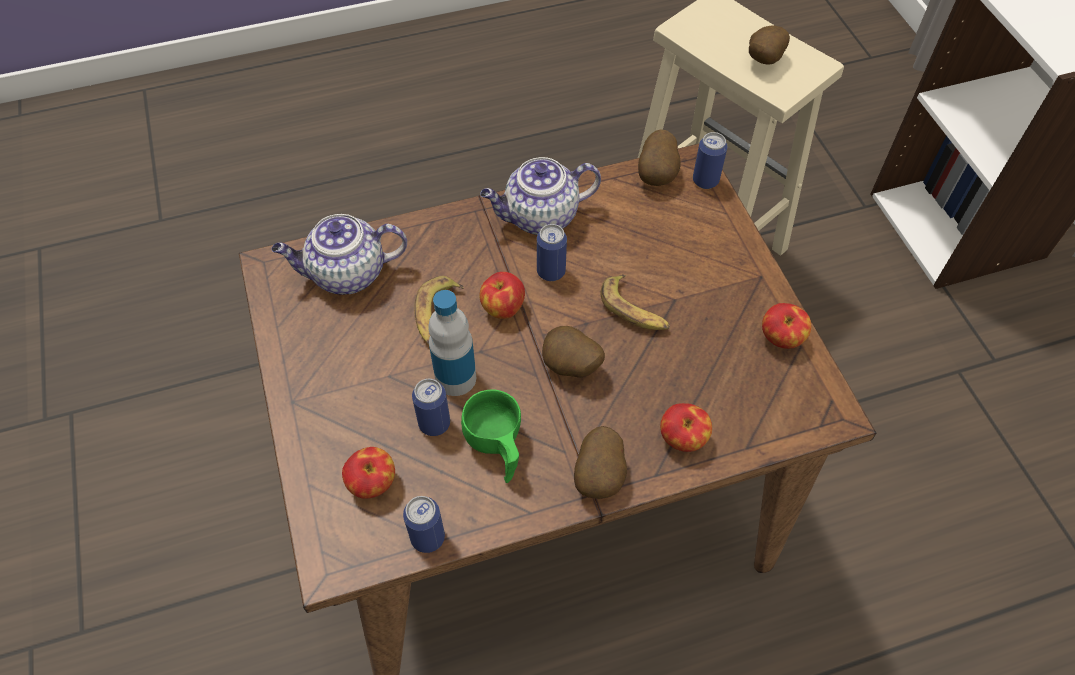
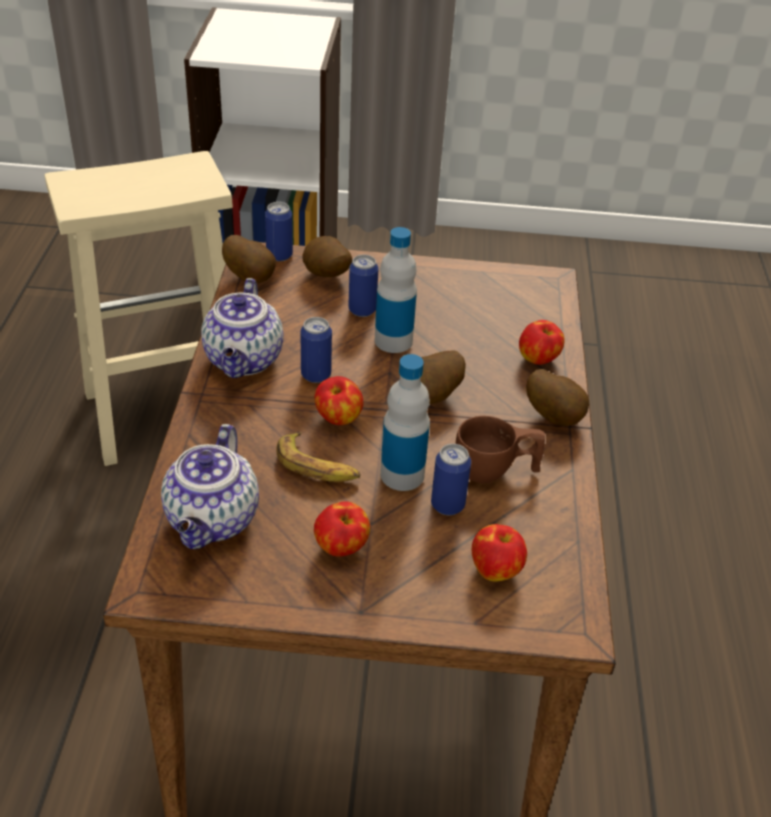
camera: 70 degrees left, 15 degrees down
can [403,496,445,553] -> can moved to [348,255,379,317]
green cup [461,390,521,483] -> brown cup [455,416,545,483]
banana [601,274,670,330] -> bottle [375,227,417,353]
potato [749,25,790,65] -> potato moved to [303,236,352,277]
apple [762,303,811,349] -> apple moved to [314,501,370,557]

